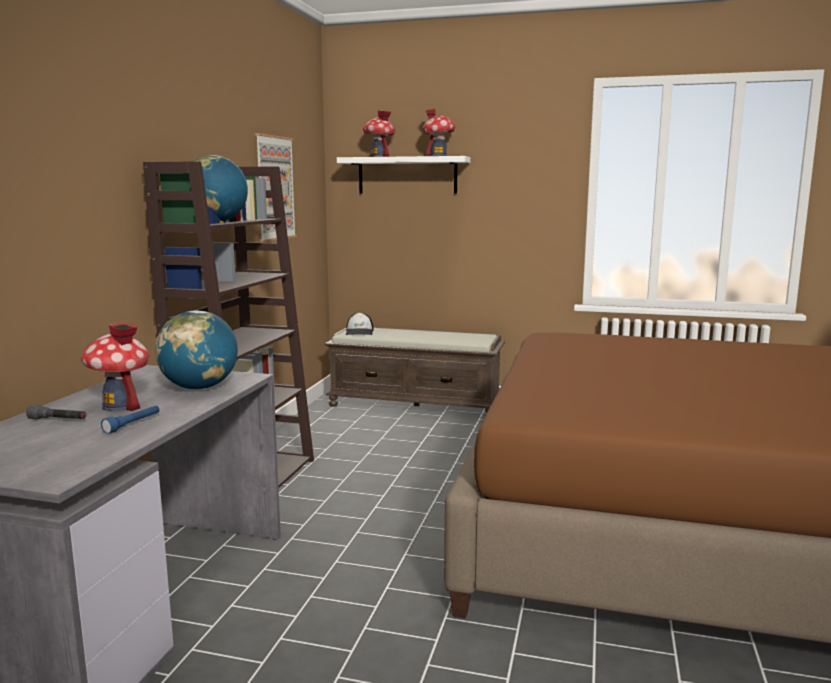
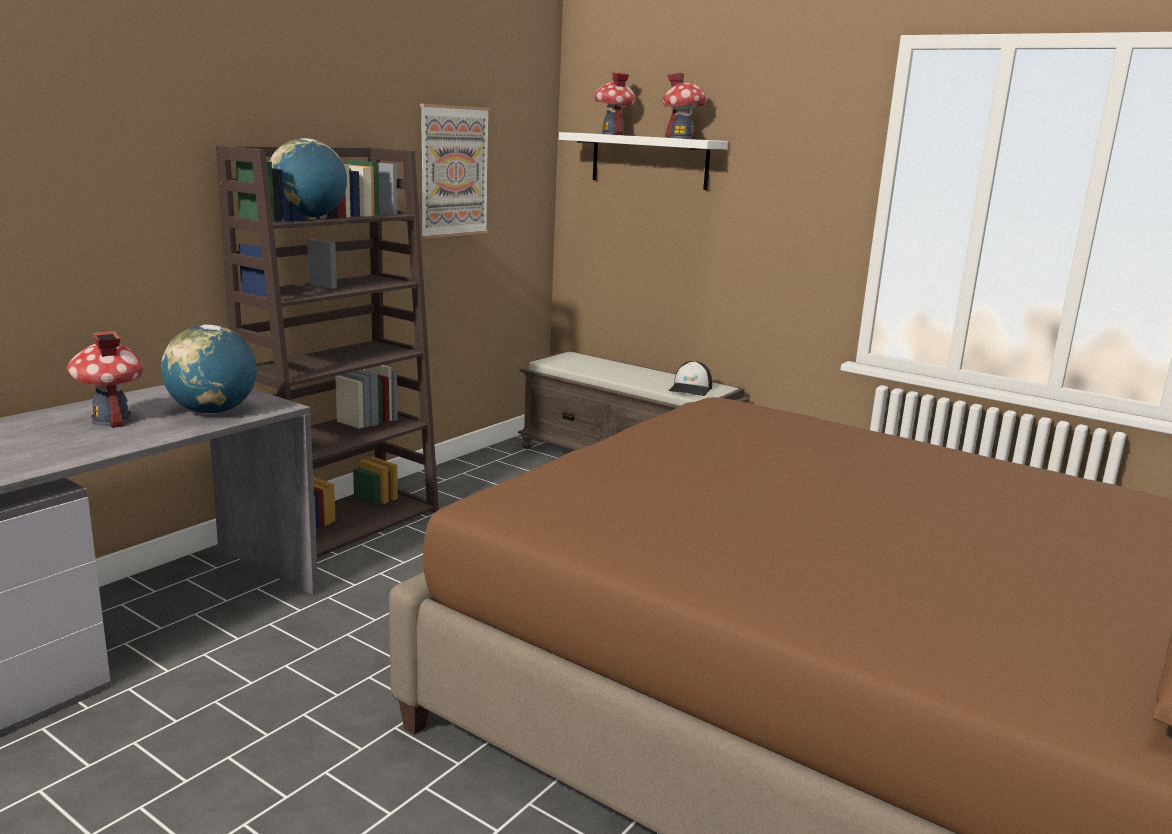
camera: 20 degrees right, 5 degrees up
grey flashlight [26,404,86,420] -> none
blue flashlight [101,405,160,434] -> none
cap [346,312,374,335] -> cap moved to [669,361,712,396]

